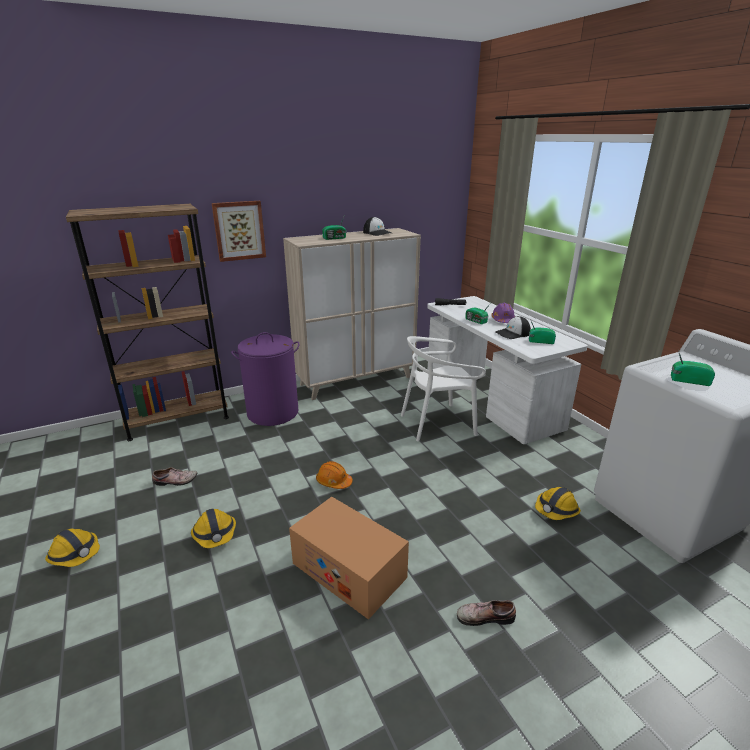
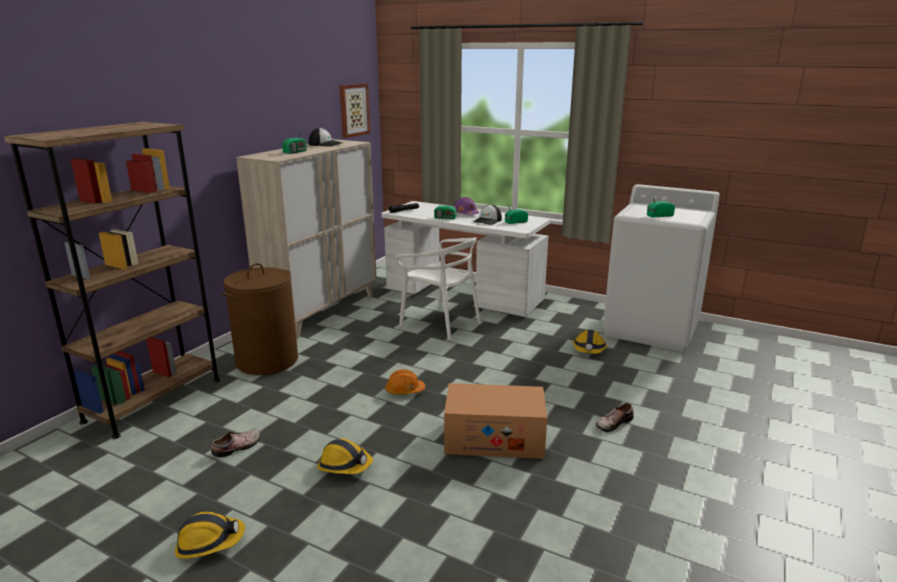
camera: 35 degrees left, 5 degrees down
picture [212,201,266,262] -> picture moved to [339,84,370,138]
purple laundry basket [231,332,300,426] -> brown laundry basket [222,263,298,375]
white chair [401,336,486,441] -> white chair turned 90 degrees counterclockwise [395,237,481,340]

